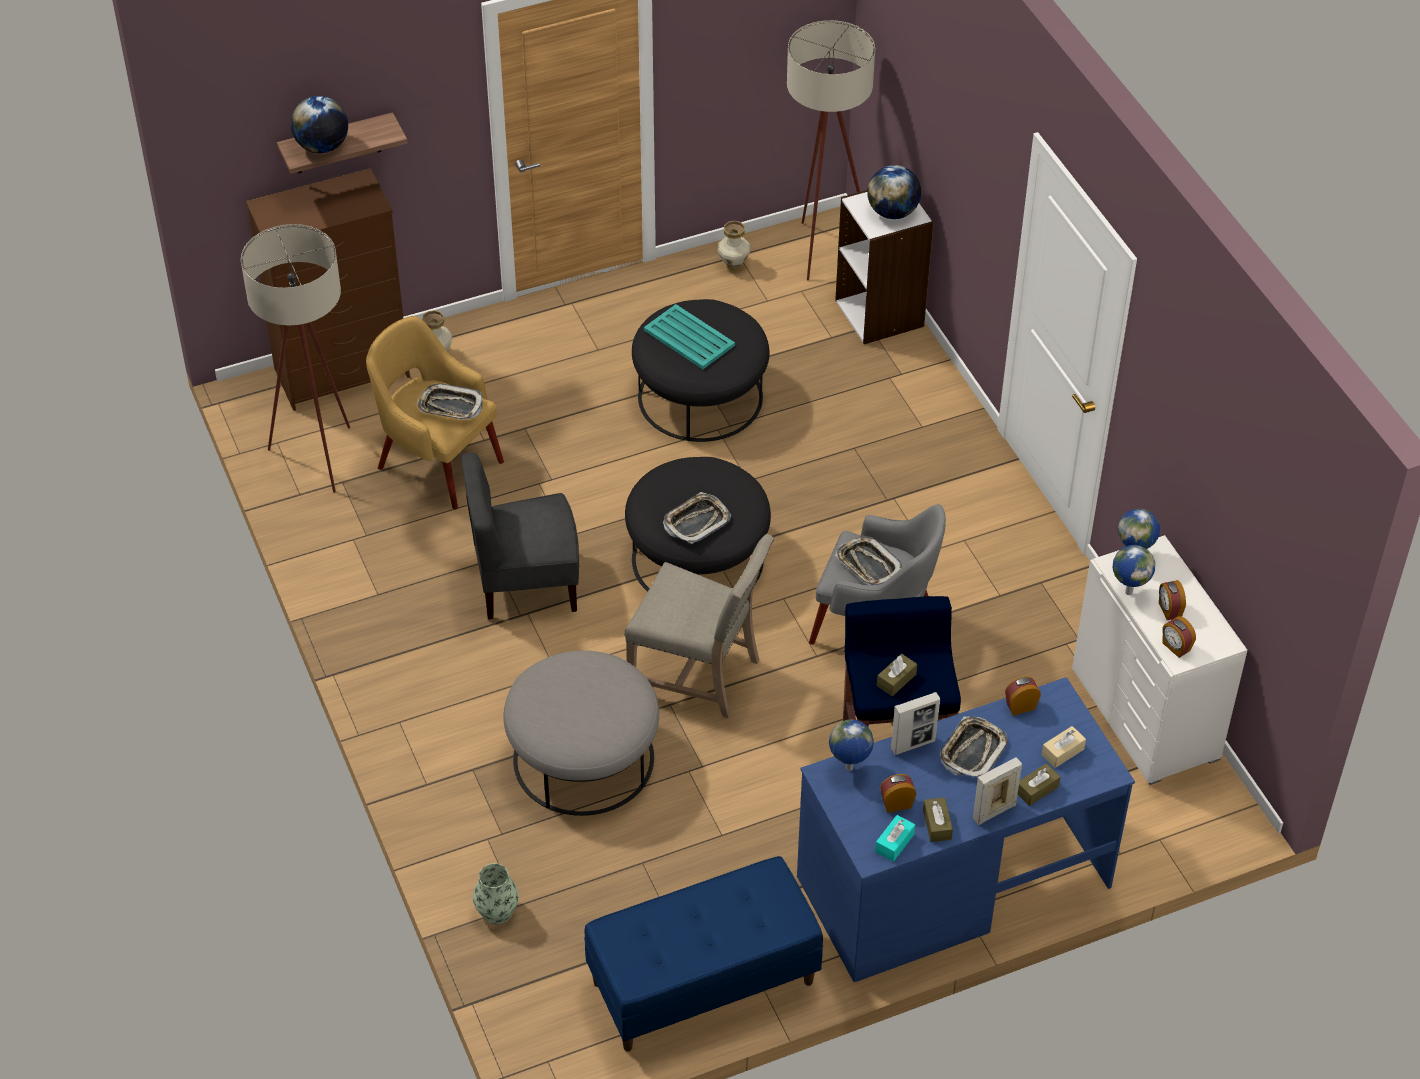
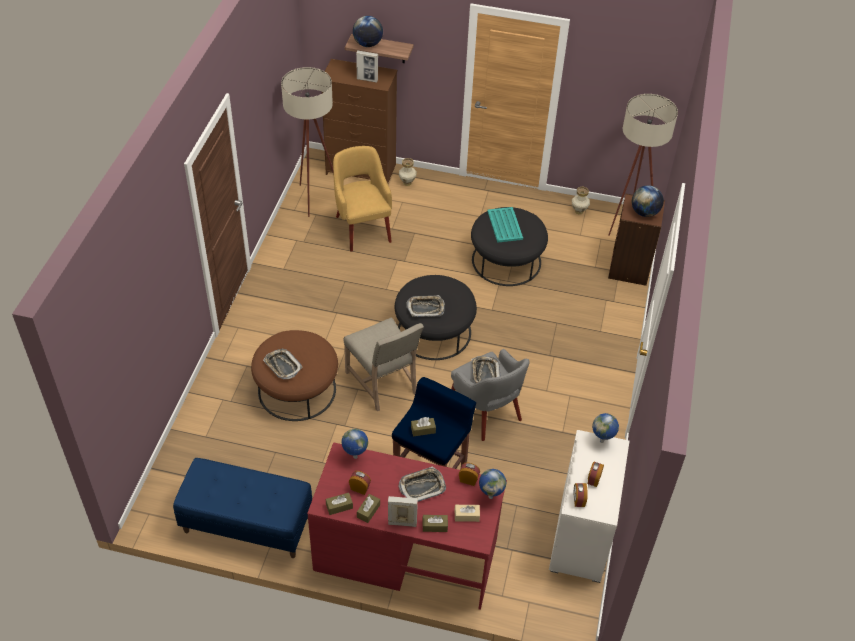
camera: 35 degrees right, 0 degrees up
tray [417,383,482,420] -> tray moved to [263,349,303,379]
grey chair [461,452,579,619] -> none
vase [473,863,519,924] -> none
grey ottoman [503,650,659,816] -> brown ottoman [251,330,338,421]
blue desk [797,677,1135,982] -> red desk [307,442,507,610]
white bookcase [835,190,933,344] -> brown bookcase [608,194,665,286]
turquoise tissue box [875,815,915,862] -> brown tissue box [326,493,353,515]
picture frame [891,692,940,755] -> picture frame moved to [356,50,378,83]
globe [1113,545,1155,595] -> globe moved to [479,469,506,499]

